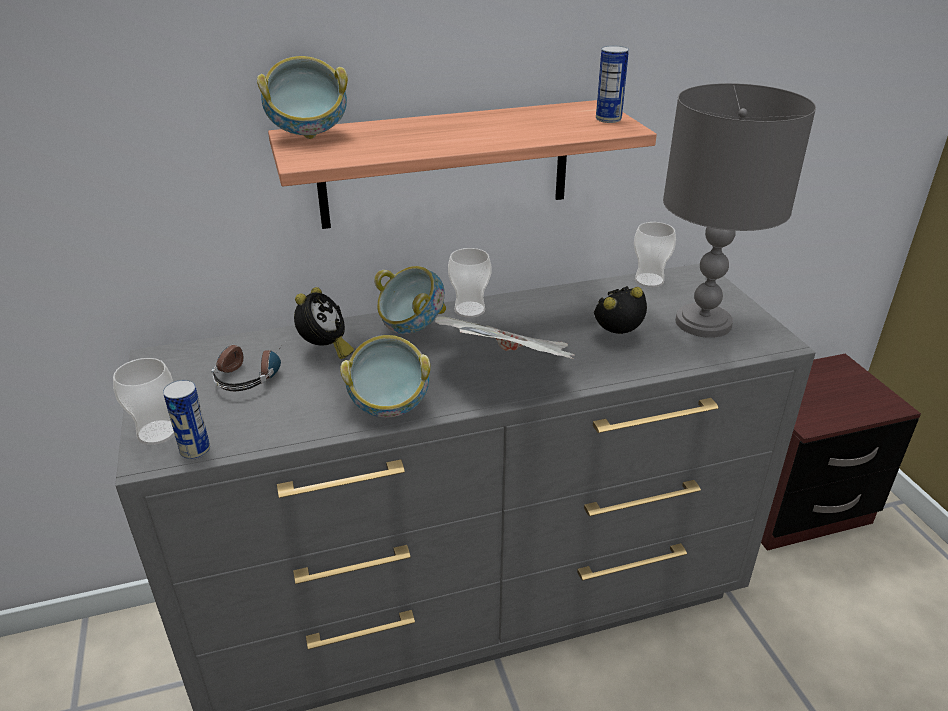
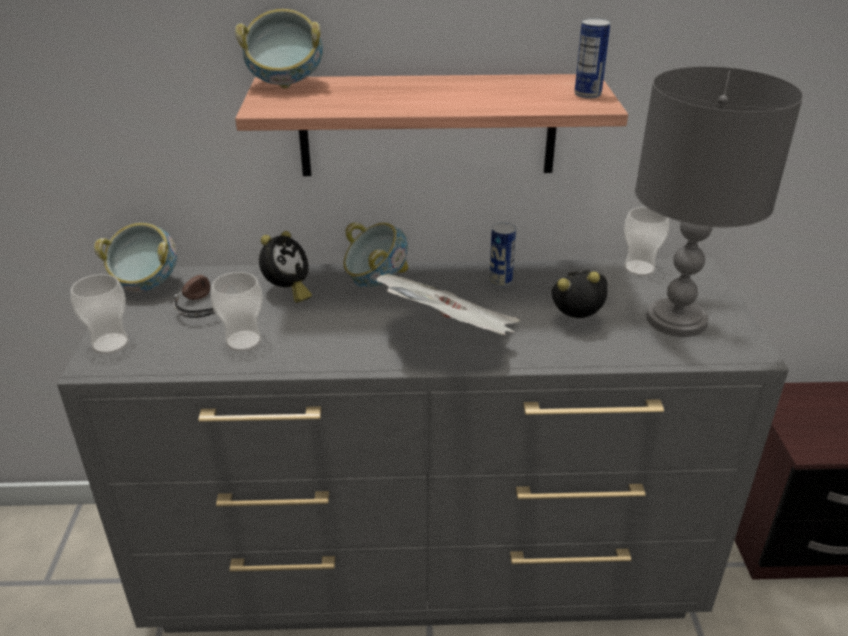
camera: 15 degrees right, 0 degrees up
can [163,380,210,460] -> can moved to [489,222,516,288]
bowl [340,335,430,418] -> bowl moved to [94,223,177,292]
cup [448,248,491,318] -> cup moved to [211,272,263,351]

